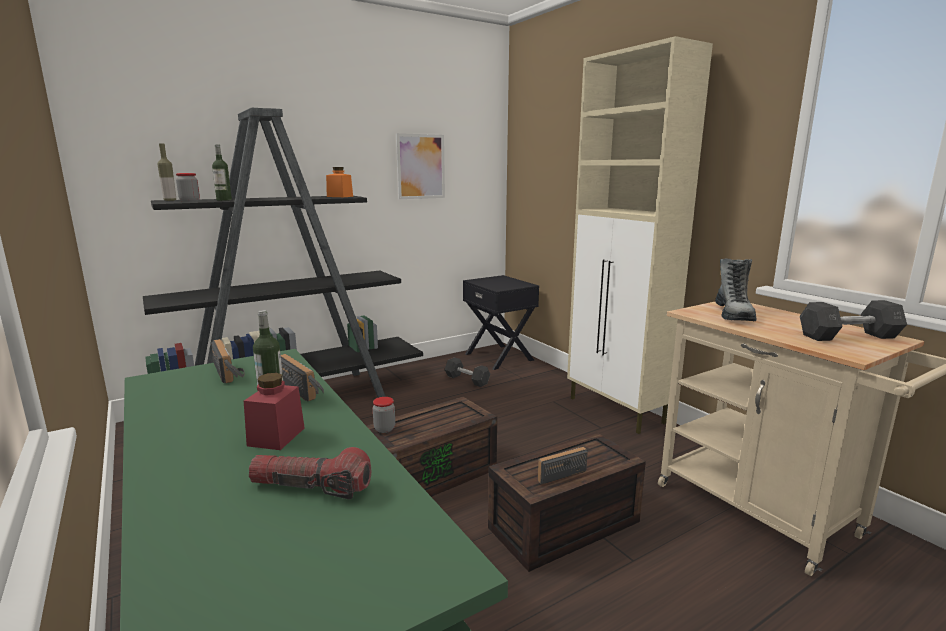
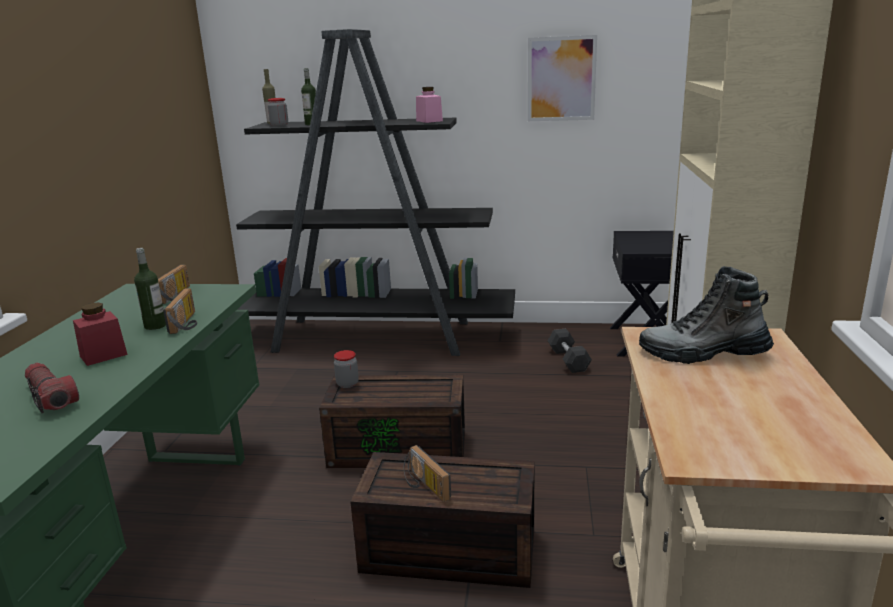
camera: 40 degrees right, 5 degrees up
orange jar [326,167,353,197] -> pink jar [416,87,443,123]
radio [538,447,588,484] -> radio turned 135 degrees counterclockwise [404,445,451,502]
boot [715,259,756,322] -> boot turned 45 degrees clockwise [639,266,774,364]
grey dumbbell [800,300,907,341] -> none

